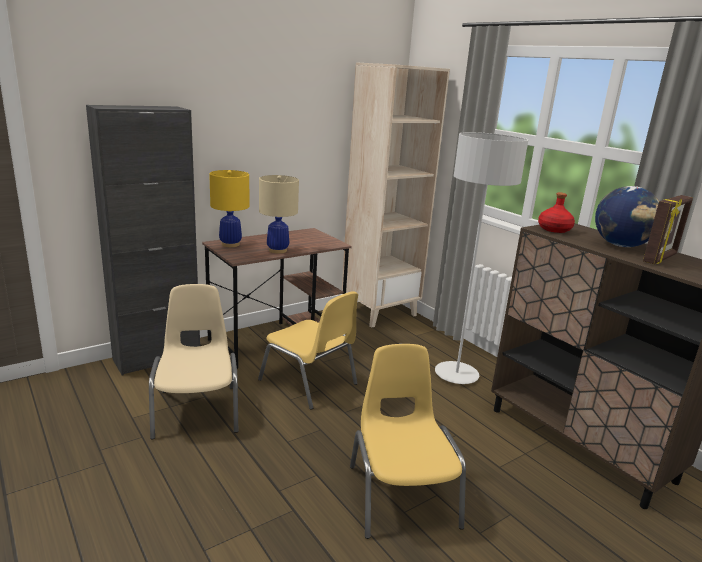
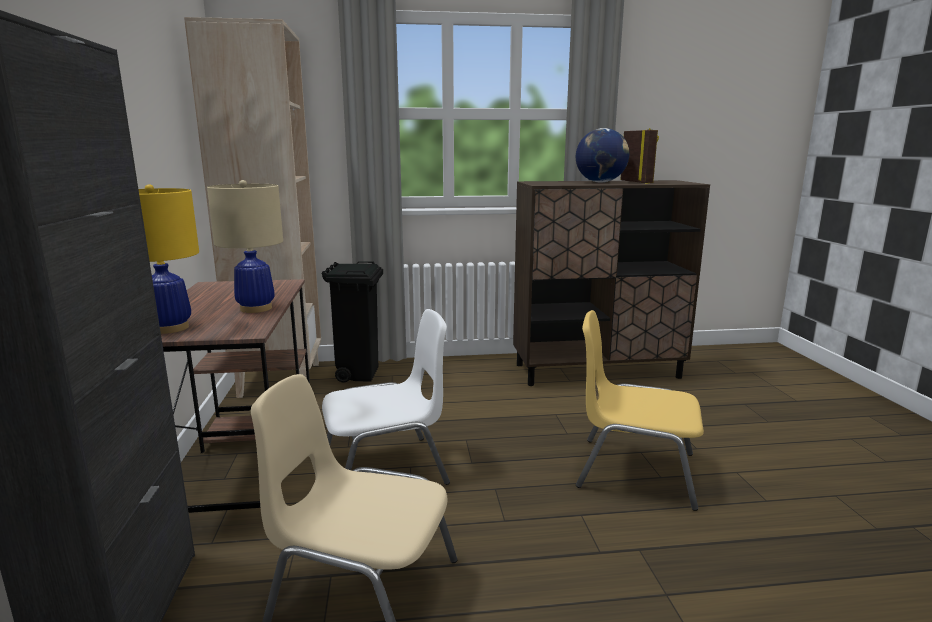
camera: 60 degrees left, 5 degrees down
yellow chair [258,291,358,410] -> white chair [322,309,450,485]
grey floor lamp [435,132,528,384] -> none
red bottle [538,192,575,233] -> none
none -> black trash can [322,262,383,383]

